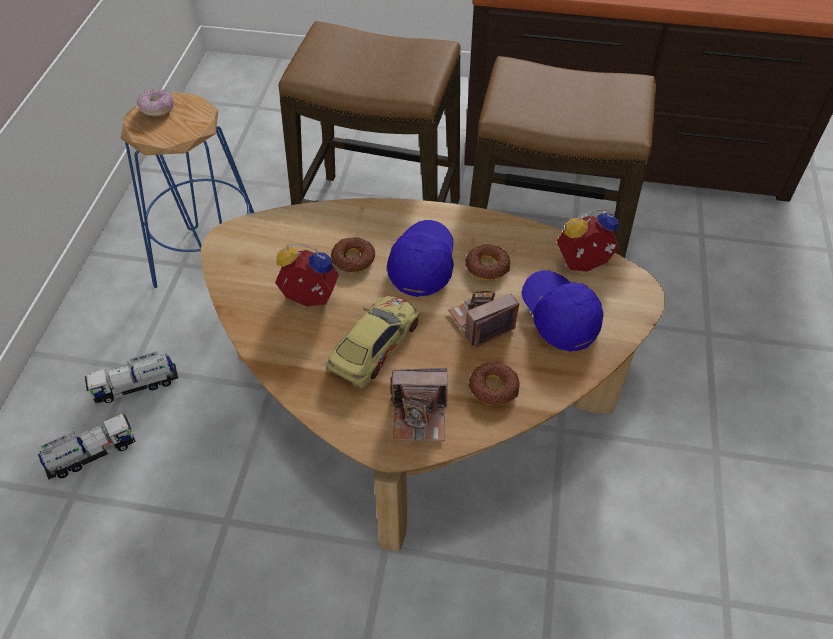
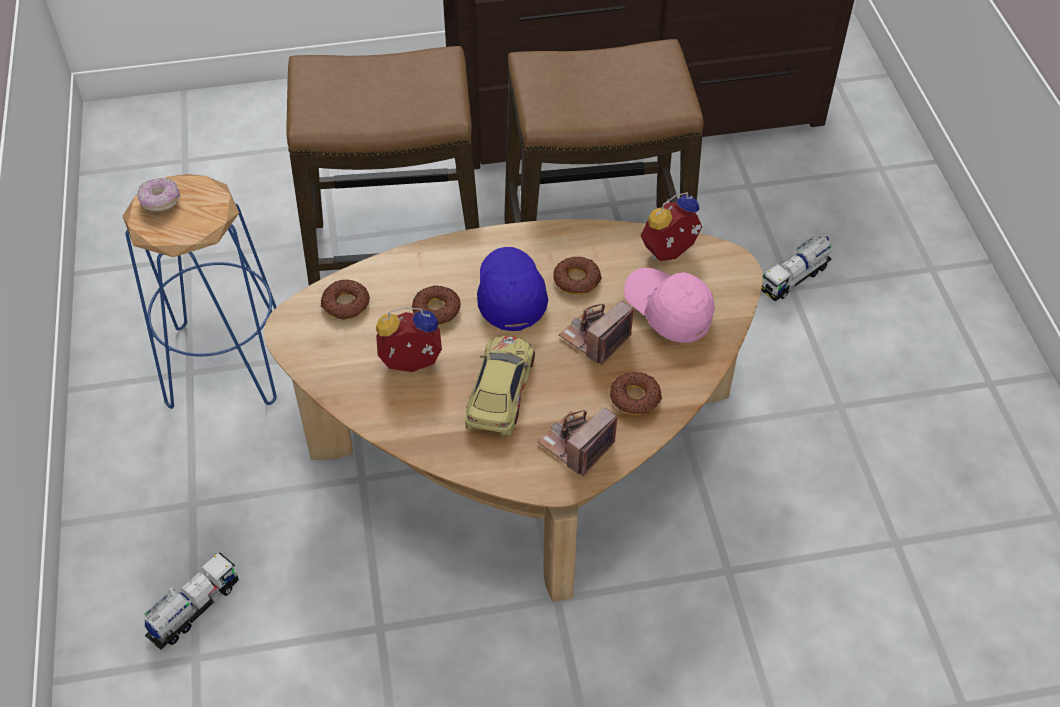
camera: 20 degrees left, 0 degrees up
toy truck [85,352,178,403] -> toy truck moved to [761,236,832,301]
camera [390,368,448,442] -> camera turned 150 degrees clockwise [538,407,618,477]
blue cap [521,270,603,352] -> pink cap [624,268,715,343]
none -> donut [321,279,370,319]

